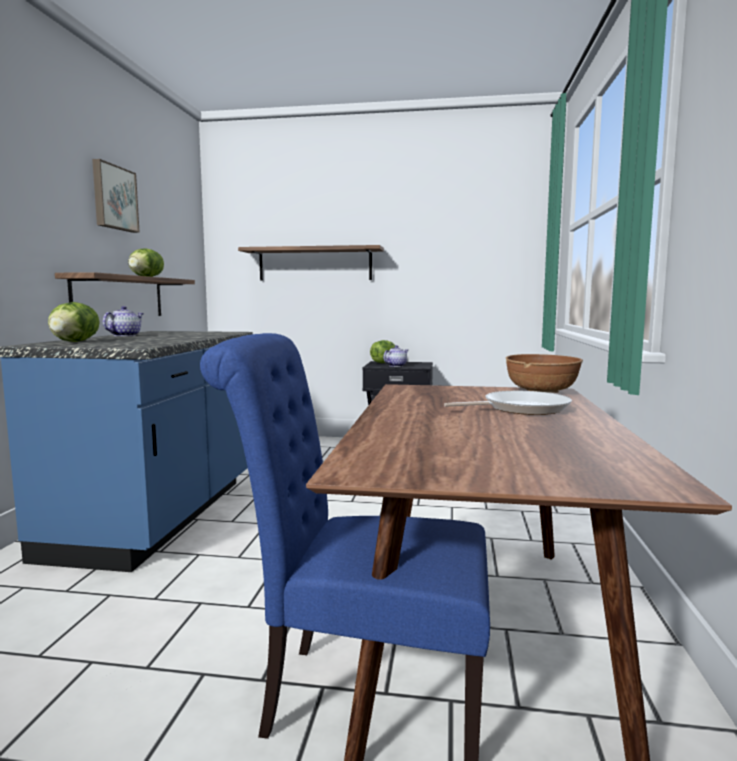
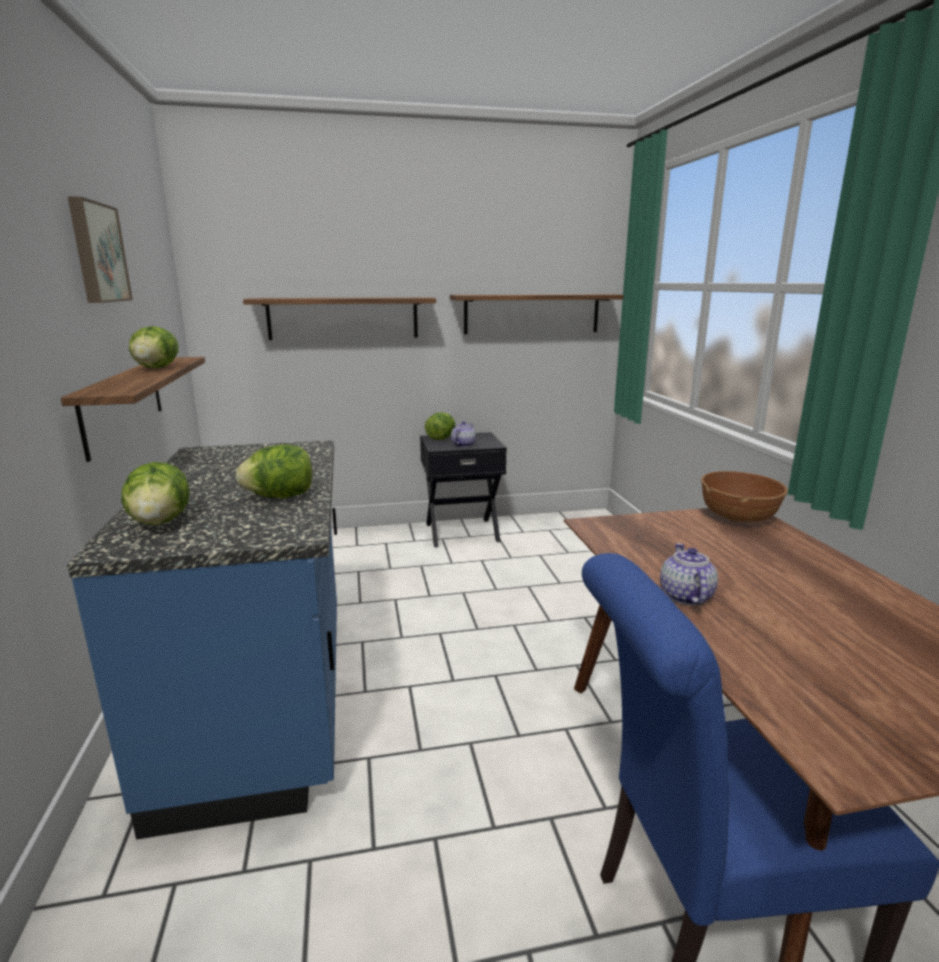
camera: 20 degrees left, 10 degrees up
teapot [102,306,143,337] -> teapot moved to [660,543,718,605]
frying pan [444,391,572,415] -> none
none -> lettuce [236,444,312,498]
none -> shelf [450,294,624,334]

